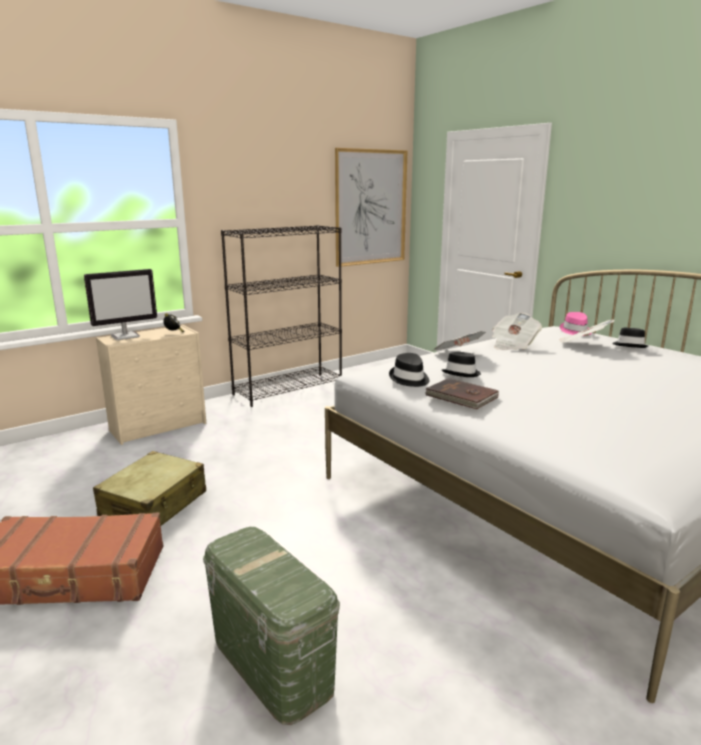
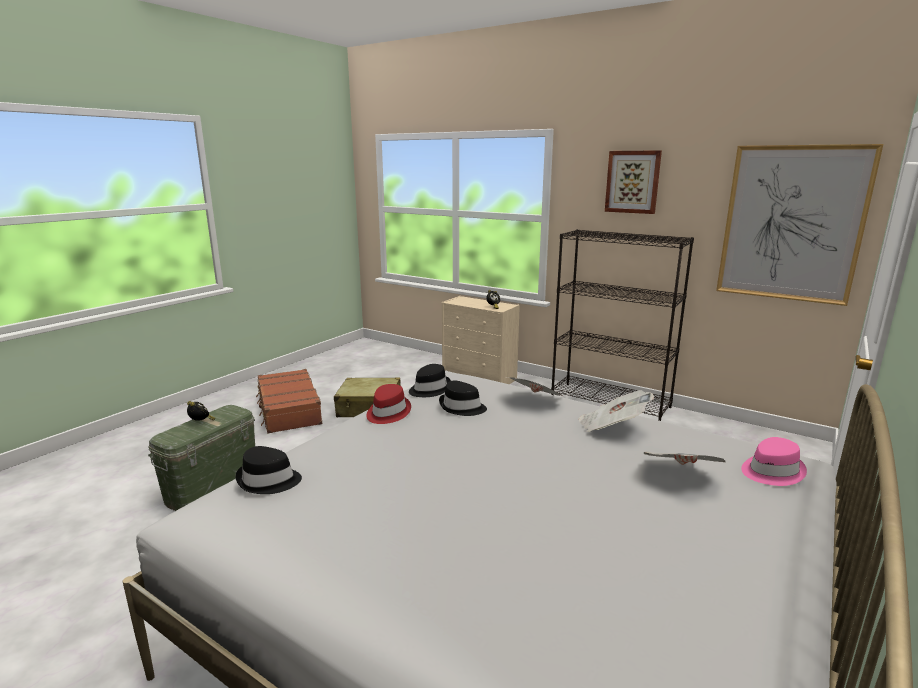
camera: 70 degrees right, 0 degrees up
monitor [84,269,157,340] -> none
brown book [425,378,499,409] -> red hat [366,384,411,424]
black hat [612,328,648,348] -> black hat moved to [235,446,302,494]
none -> alarm clock [187,401,215,421]
none -> picture [605,150,662,214]

